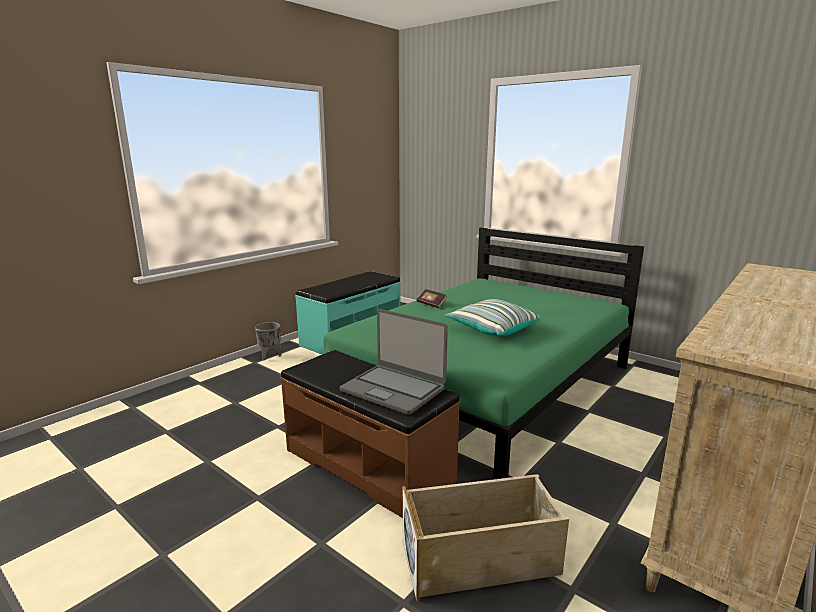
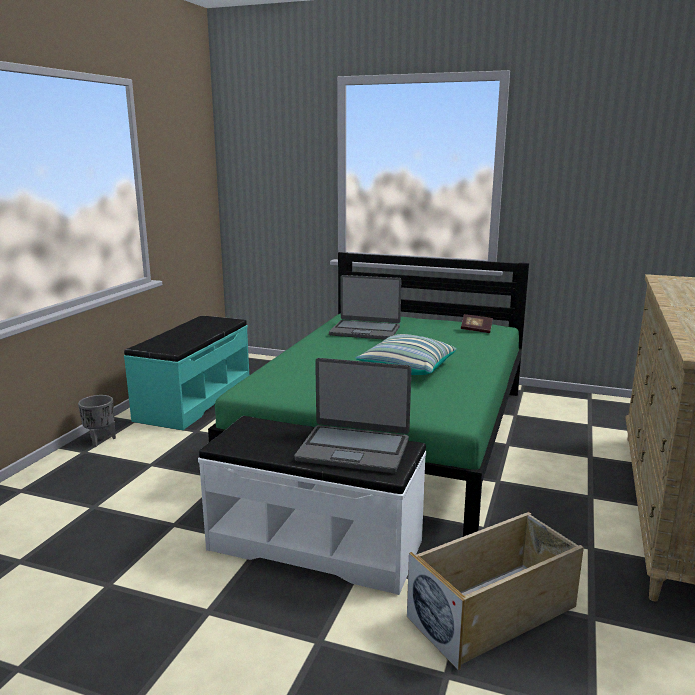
camera: 20 degrees left, 0 degrees up
brown bench [280,350,460,518] -> white bench [198,416,426,595]
book [416,289,447,308] -> book moved to [461,314,493,333]
none -> laptop [329,275,401,340]

